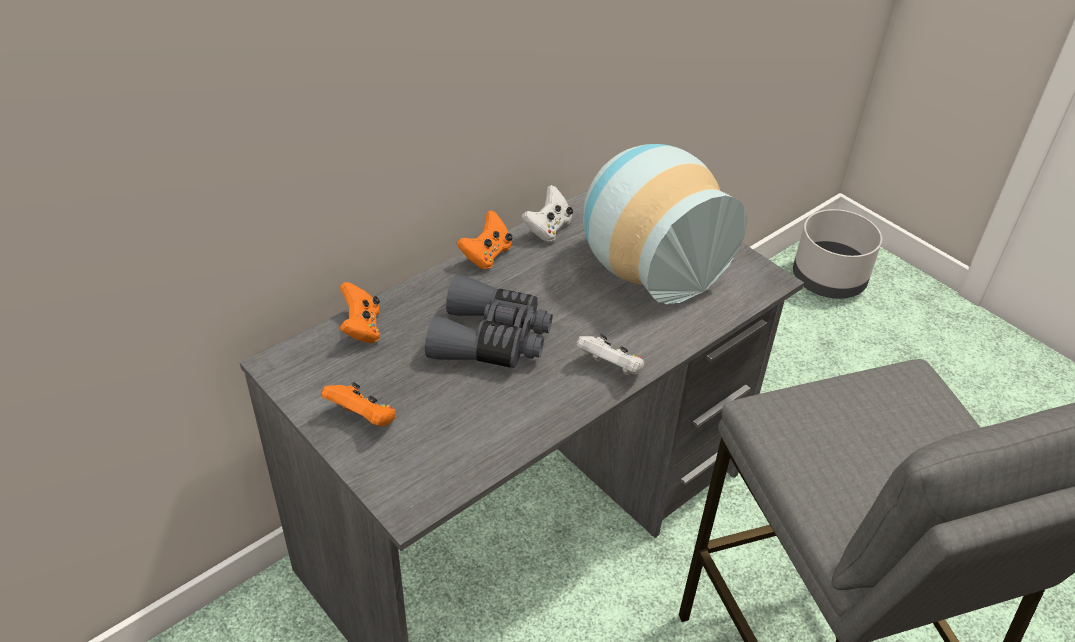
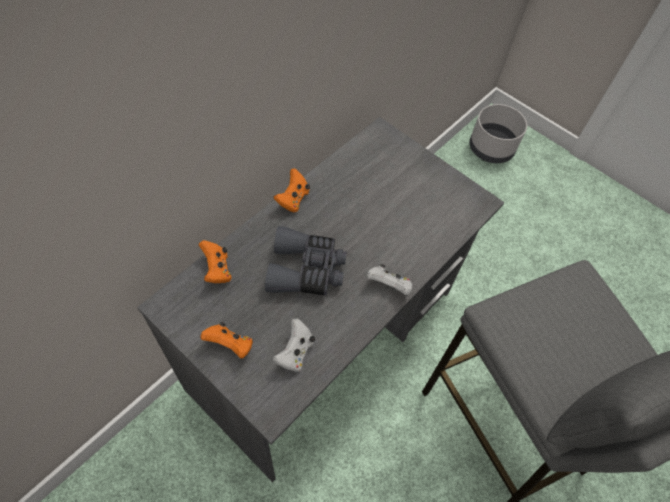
camera: 10 degrees left, 15 degrees up
white game controller [521,185,573,242] -> white game controller moved to [272,319,315,372]
vase [583,144,747,304] -> none

